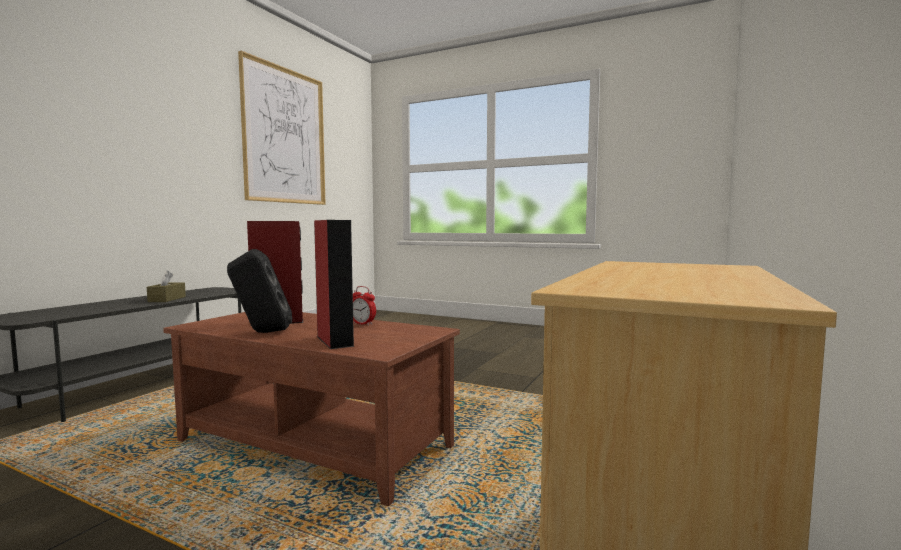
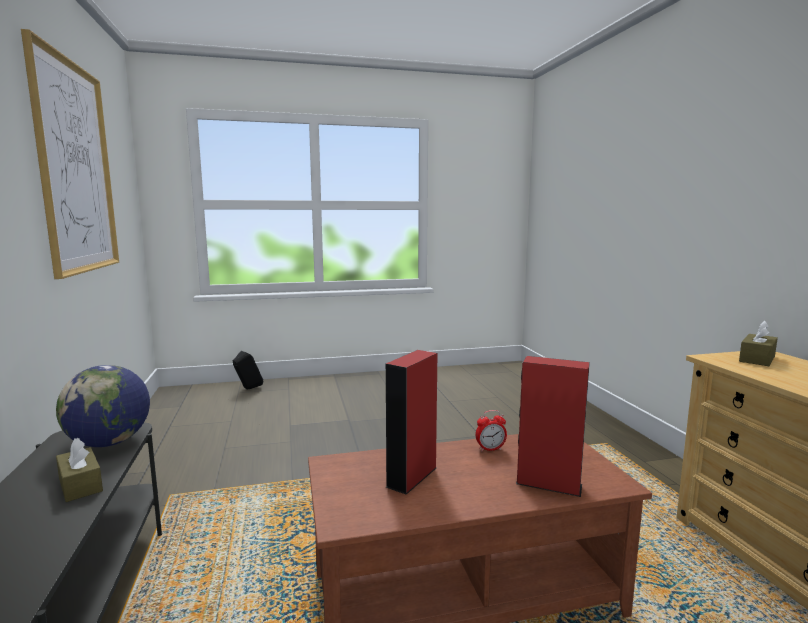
camera: 40 degrees left, 5 degrees up
black speaker [227,249,292,333] -> black speaker moved to [233,351,263,389]
none -> globe [56,365,150,447]
none -> brown tissue box [739,321,778,366]

